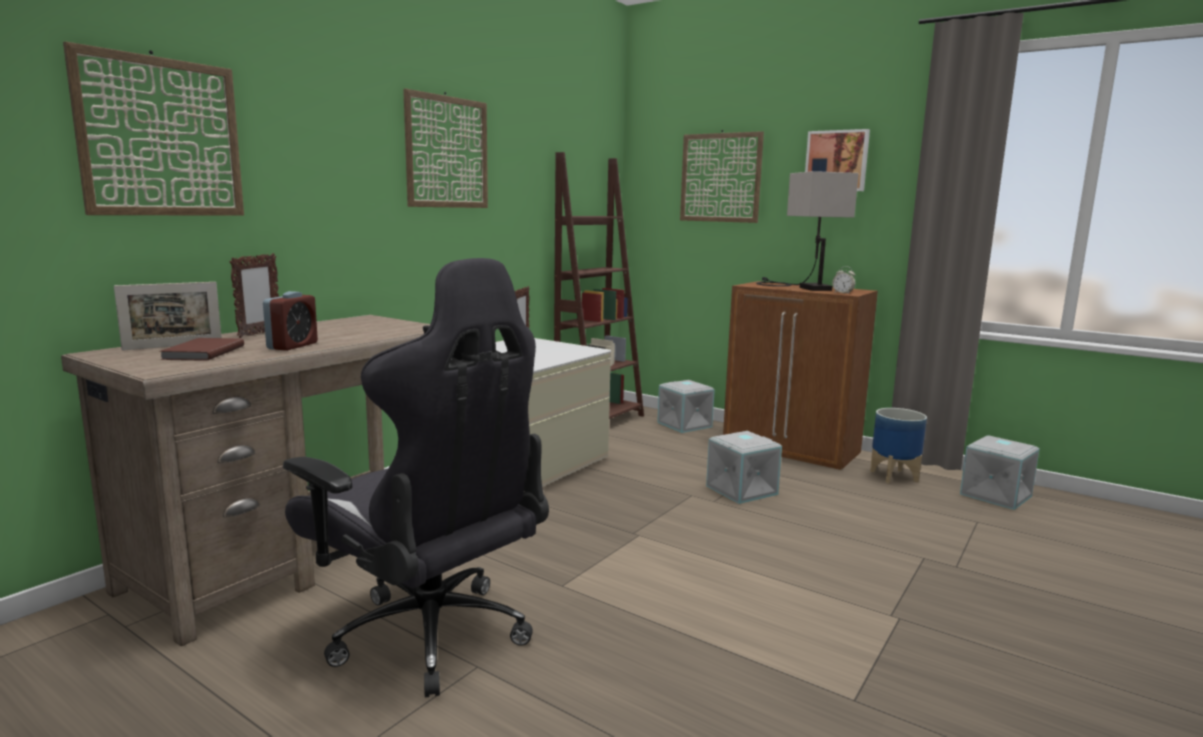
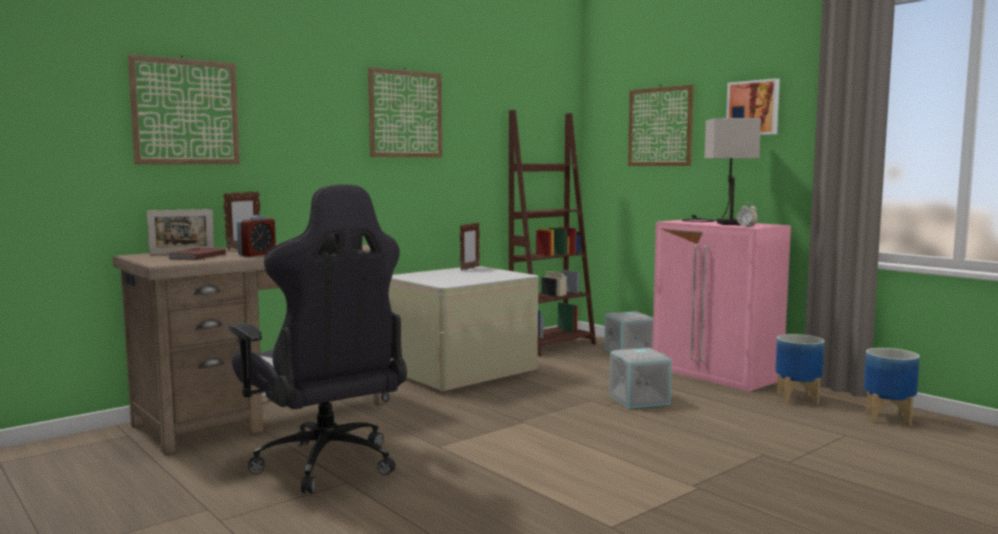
camera: 15 degrees right, 5 degrees down
brown cabinet [723,281,878,470] -> pink cabinet [652,220,791,392]
grey storage box [960,435,1040,510] -> planter [864,348,920,426]

